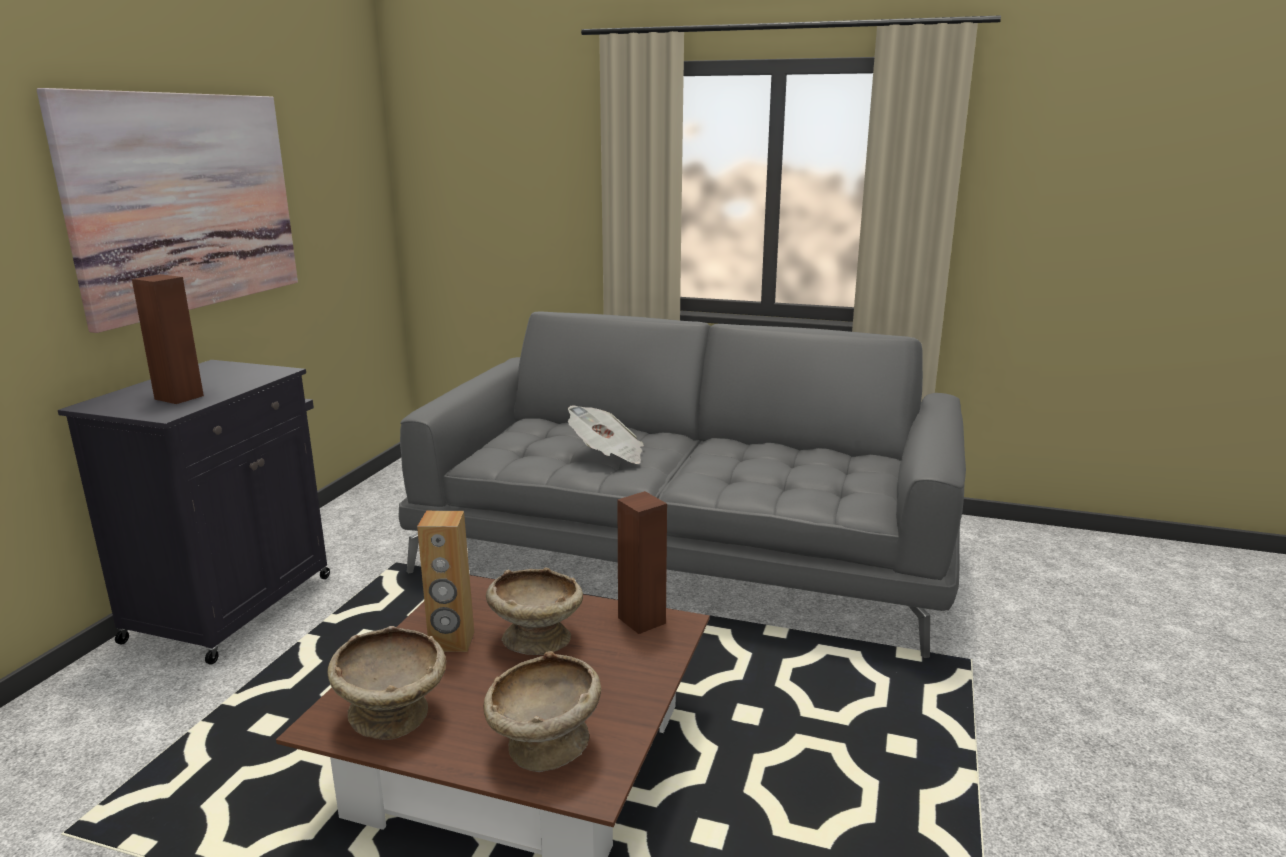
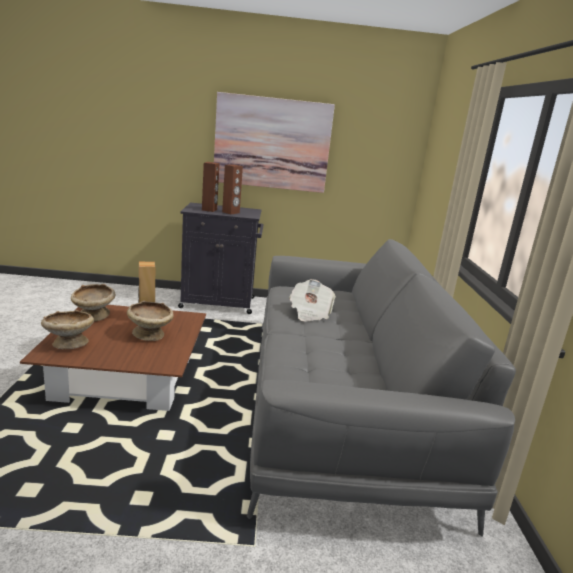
camera: 70 degrees right, 0 degrees up
brown speaker [618,491,667,634] -> brown speaker moved to [222,164,243,214]

